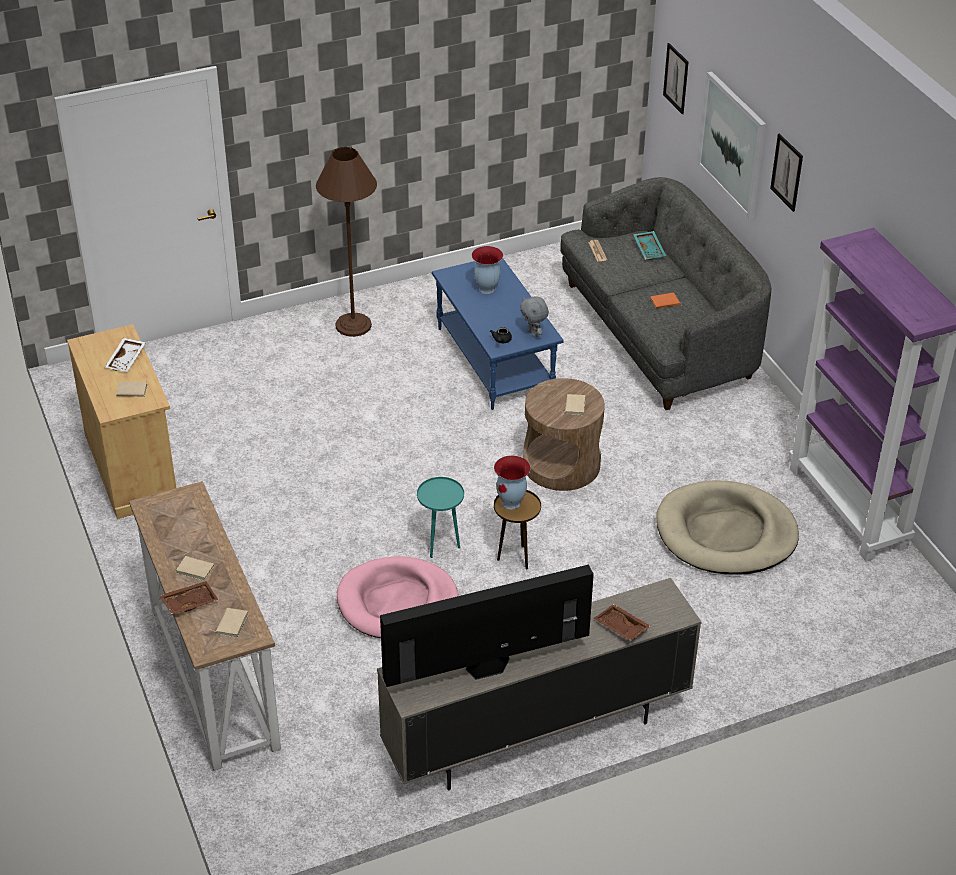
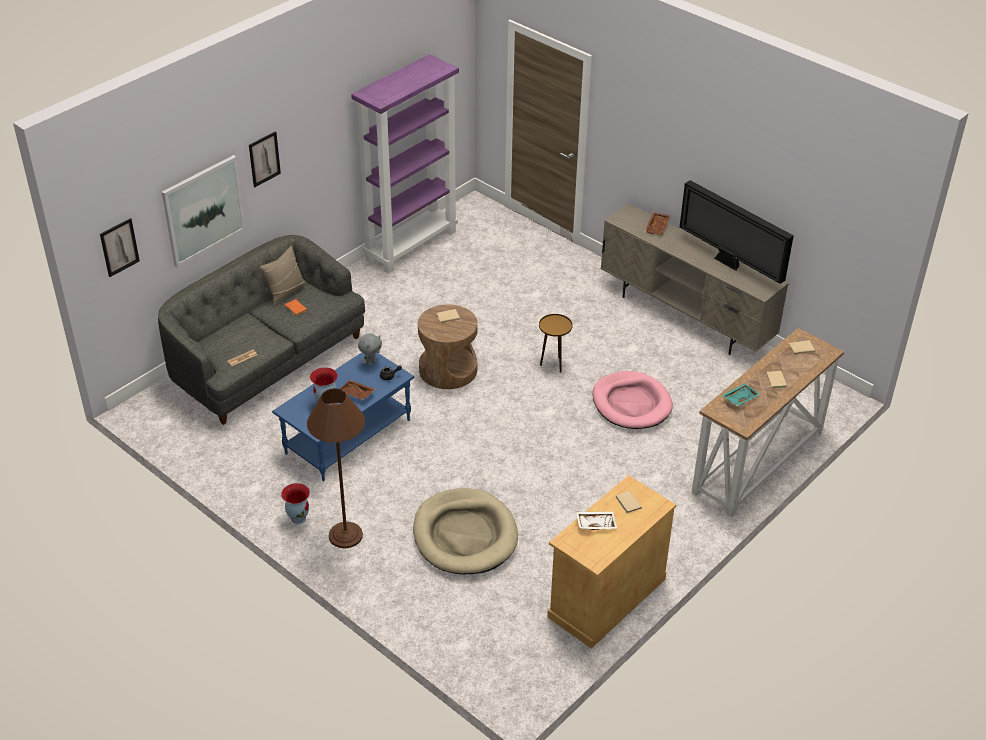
camera: 115 degrees left, 0 degrees up
brown tray [159,581,218,615] -> brown tray moved to [340,380,376,400]
turquoise side table [417,477,464,558] -> none
vase [494,455,531,509] -> vase moved to [281,483,310,525]
turquoise tray [633,231,666,260] -> turquoise tray moved to [722,384,760,406]
beige dog bed [656,481,799,575] -> beige dog bed moved to [413,488,518,574]
none -> beige pillow [260,246,306,306]

